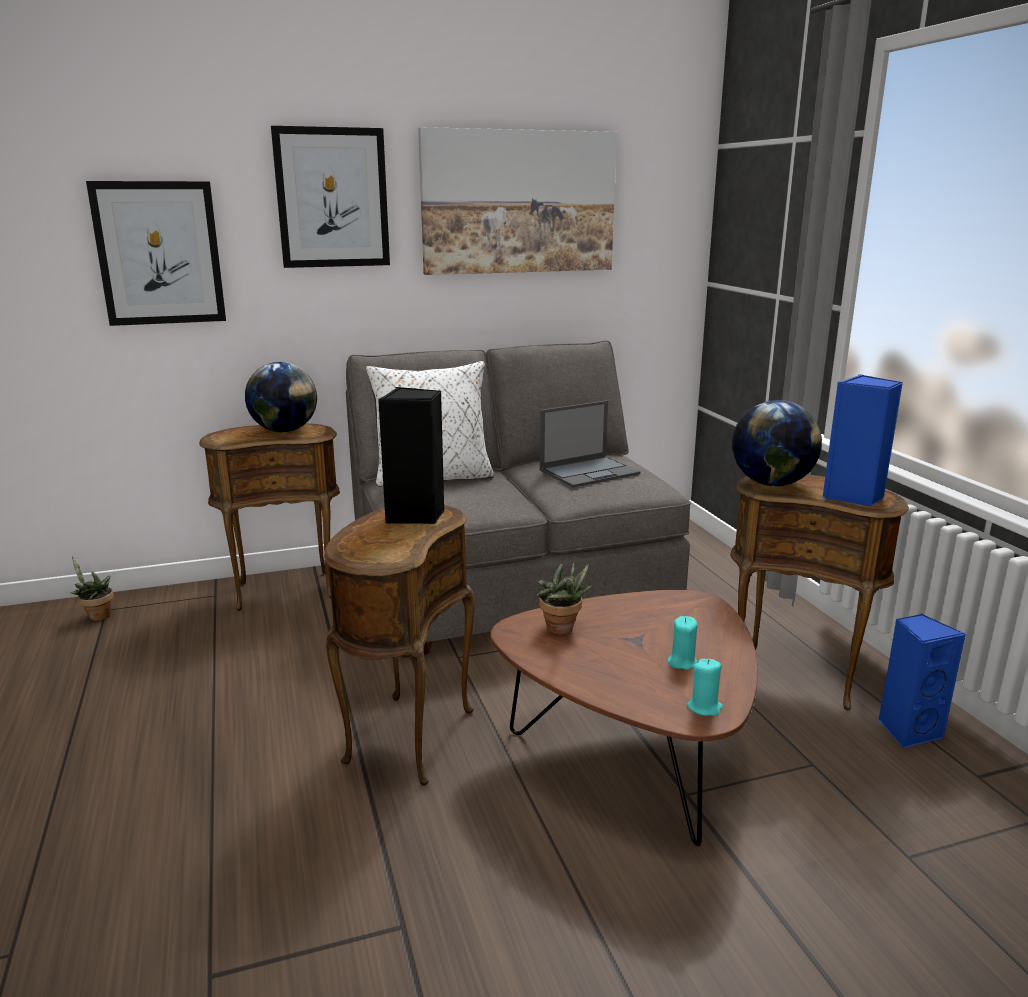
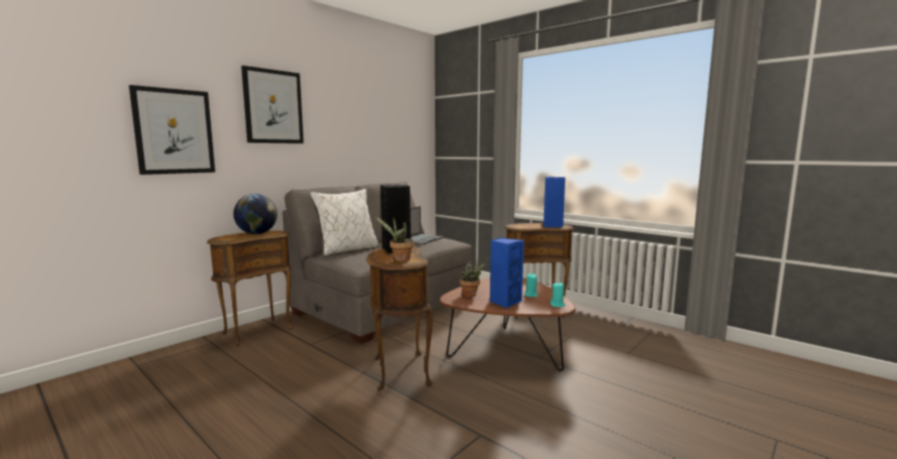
camera: 30 degrees left, 10 degrees down
potted plant [70,555,114,621] -> potted plant moved to [375,216,414,262]
picture [418,127,617,275] -> none
globe [732,400,822,486] -> none
blue speaker [878,614,966,748] -> blue speaker moved to [490,238,524,308]

